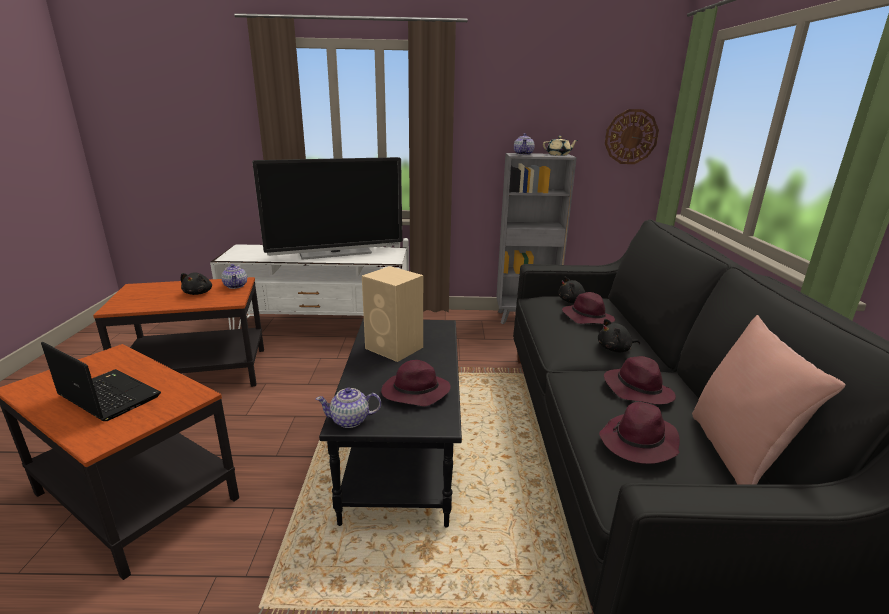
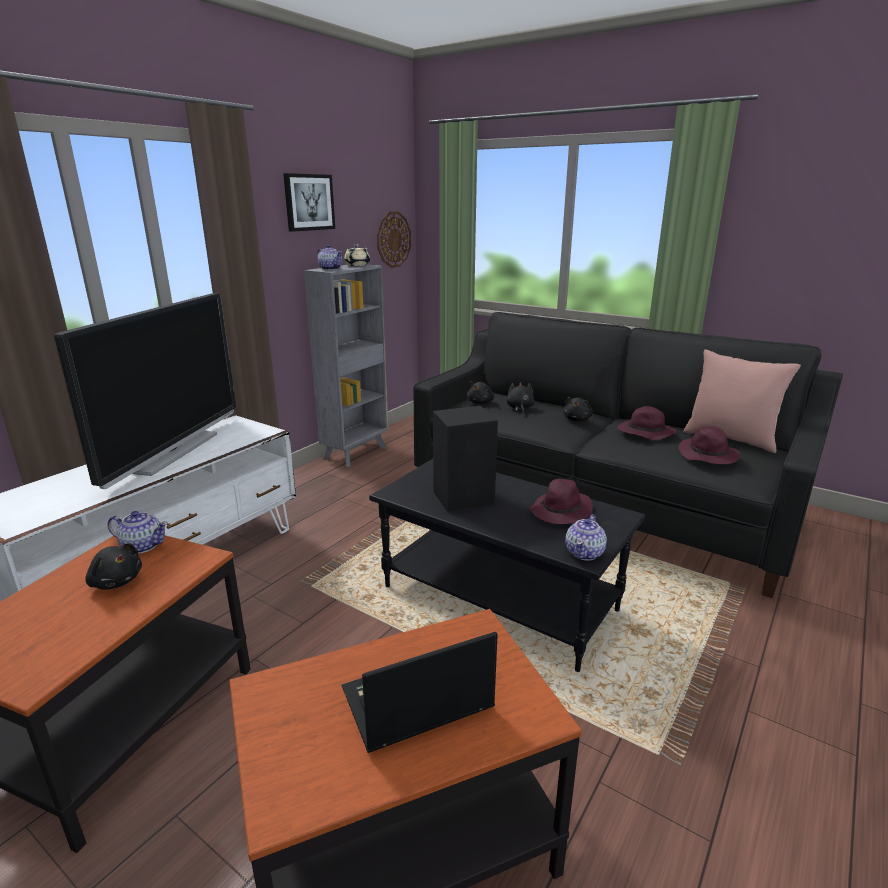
camera: 55 degrees left, 0 degrees up
beige speaker [362,266,423,362] -> black speaker [433,406,498,512]
purple hat [562,292,615,324] -> black plush toy [506,382,535,414]
none -> picture [283,173,335,232]

